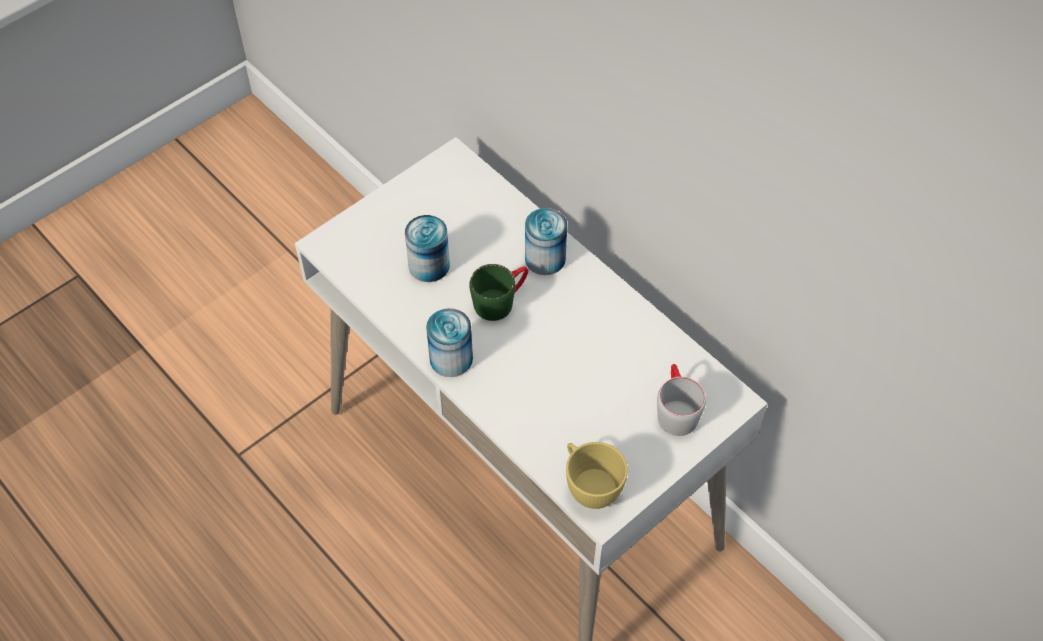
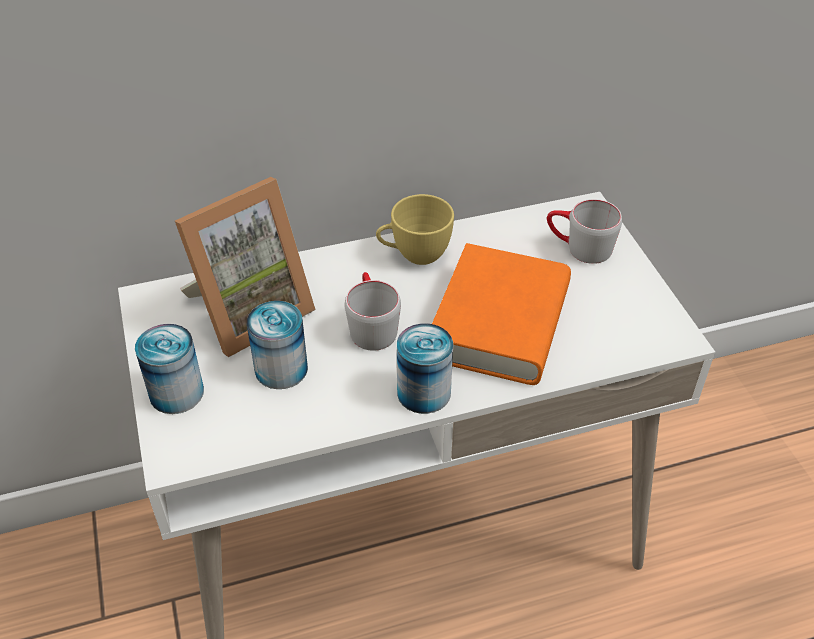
camera: 65 degrees left, 10 degrees down
green mug [469,264,528,321] -> grey mug [345,272,401,351]
can [525,208,567,275] -> can moved to [135,324,204,414]
yellow cup [566,442,628,509] -> yellow cup moved to [376,194,454,265]
none -> picture frame [175,177,316,357]
none -> orange book [432,243,571,385]

